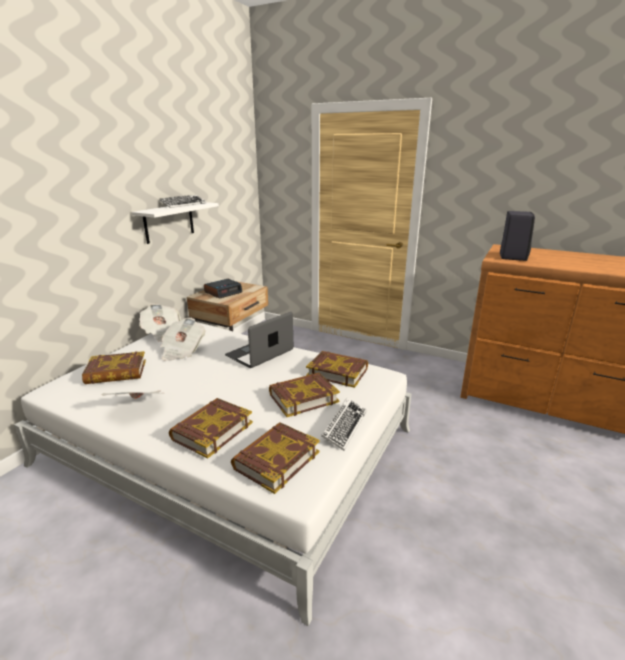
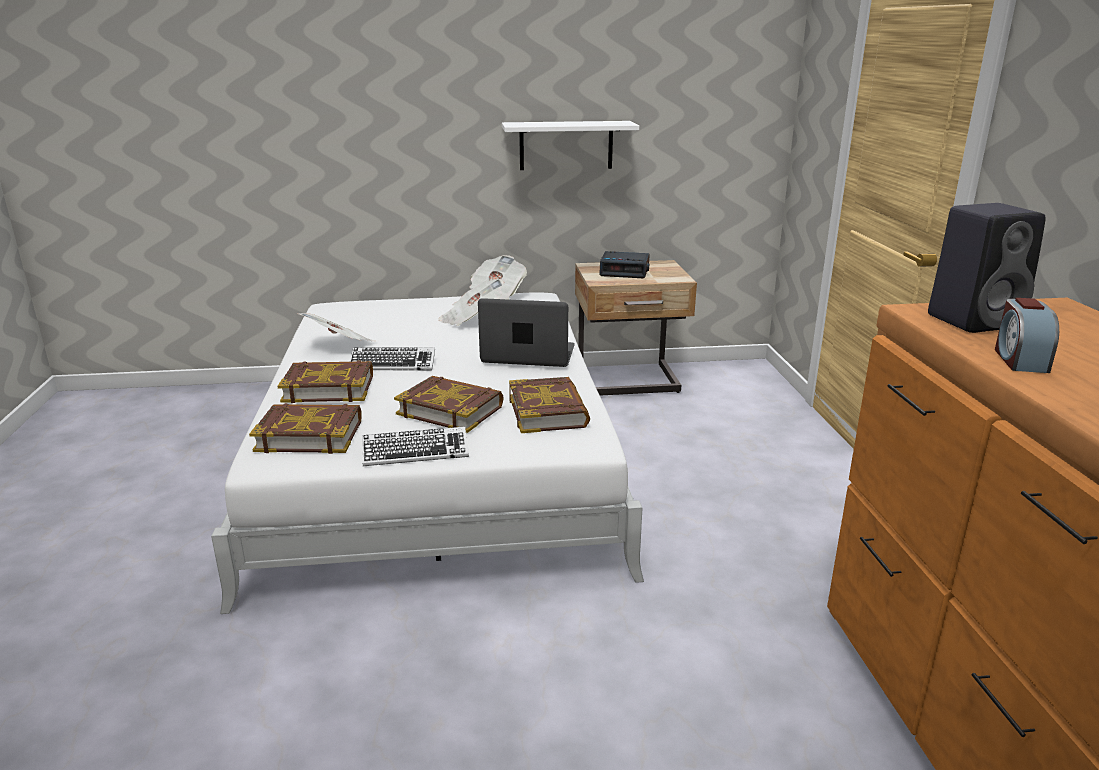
camera: 55 degrees right, 0 degrees up
book [82,351,146,384] -> none
keyboard [159,195,206,208] -> keyboard moved to [350,347,435,370]
none -> alarm clock [995,298,1059,373]

